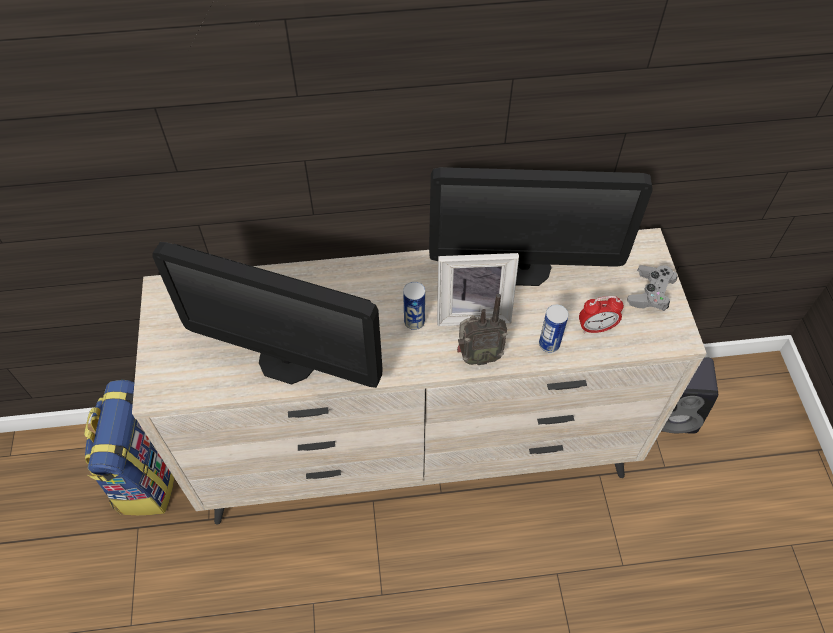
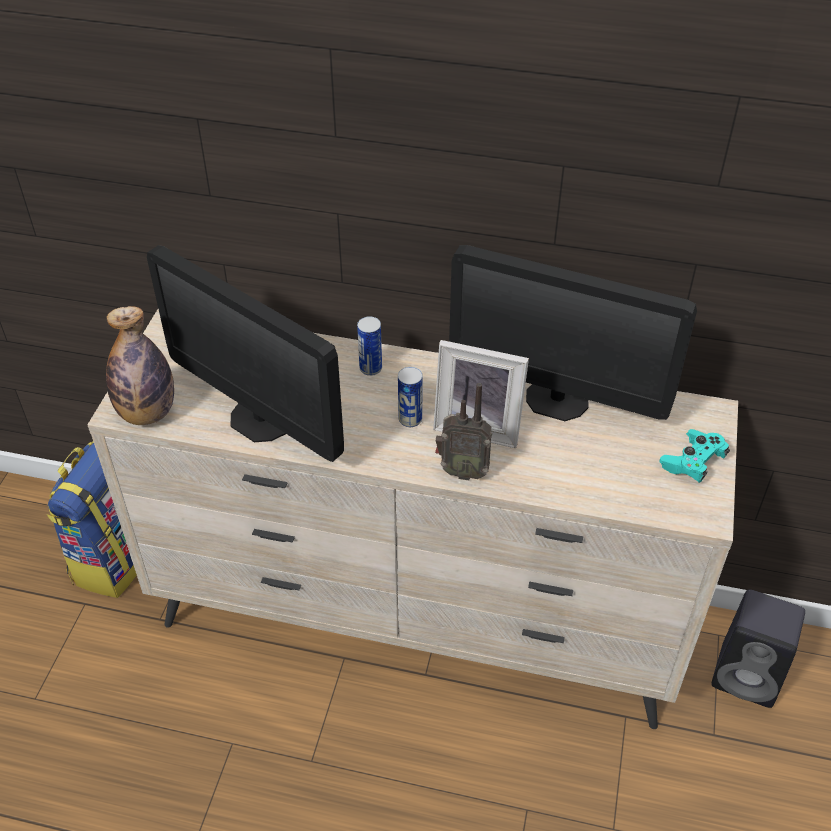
camera: 20 degrees right, 10 degrees down
can [539,305,569,353] -> can moved to [357,316,382,376]
alarm clock [579,296,624,333] -> none
grey game controller [627,265,678,311] -> turquoise game controller [660,429,730,483]
none -> bottle [106,306,174,425]

